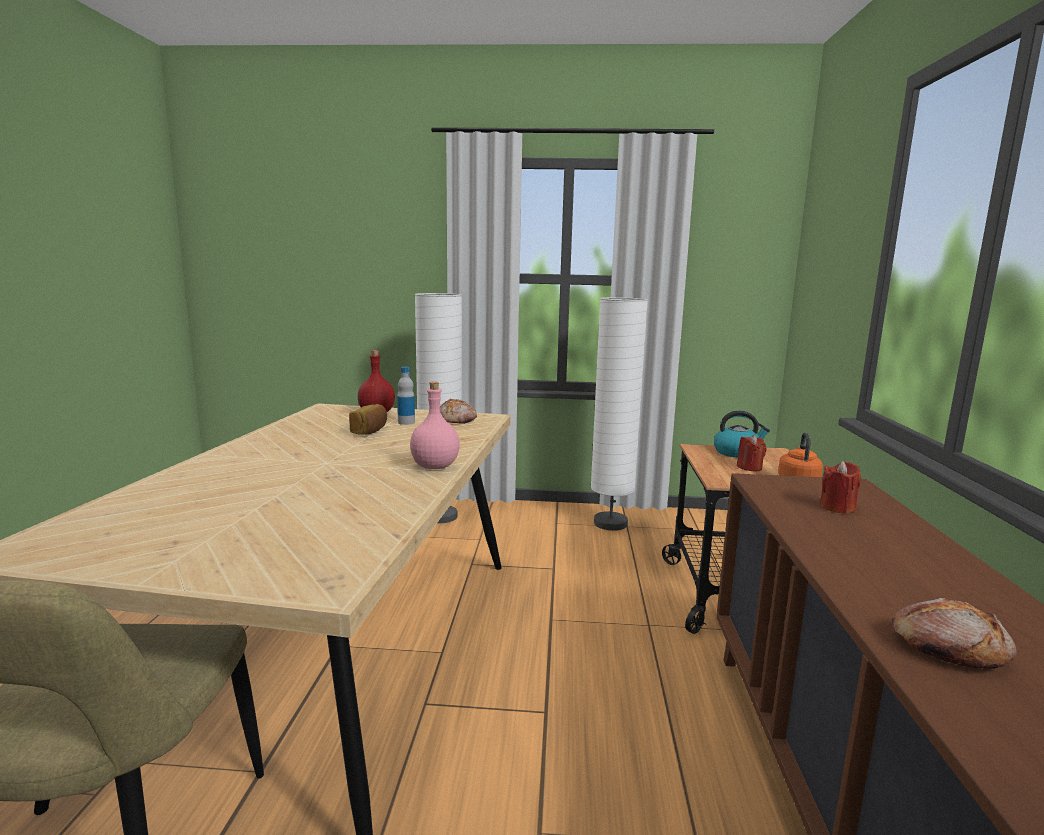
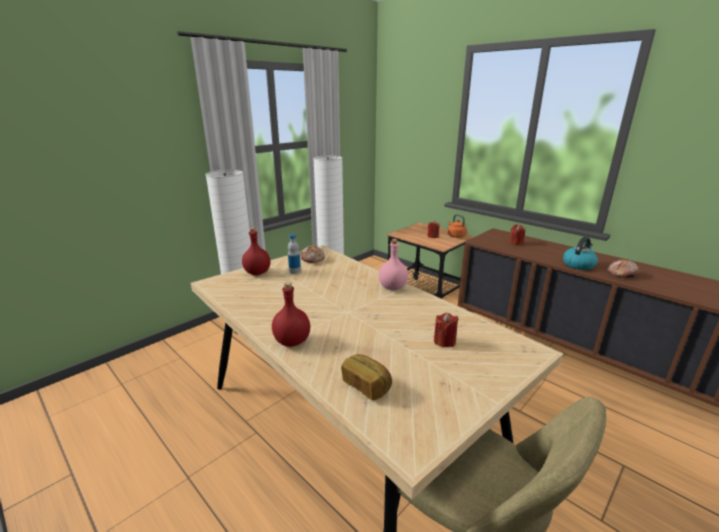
camera: 50 degrees left, 10 degrees up
bread [349,404,387,435] -> bread moved to [341,354,392,400]
kettle [714,411,770,458] -> kettle moved to [563,237,598,270]
none -> red bottle [272,282,310,347]
none -> red candle [434,313,459,347]

